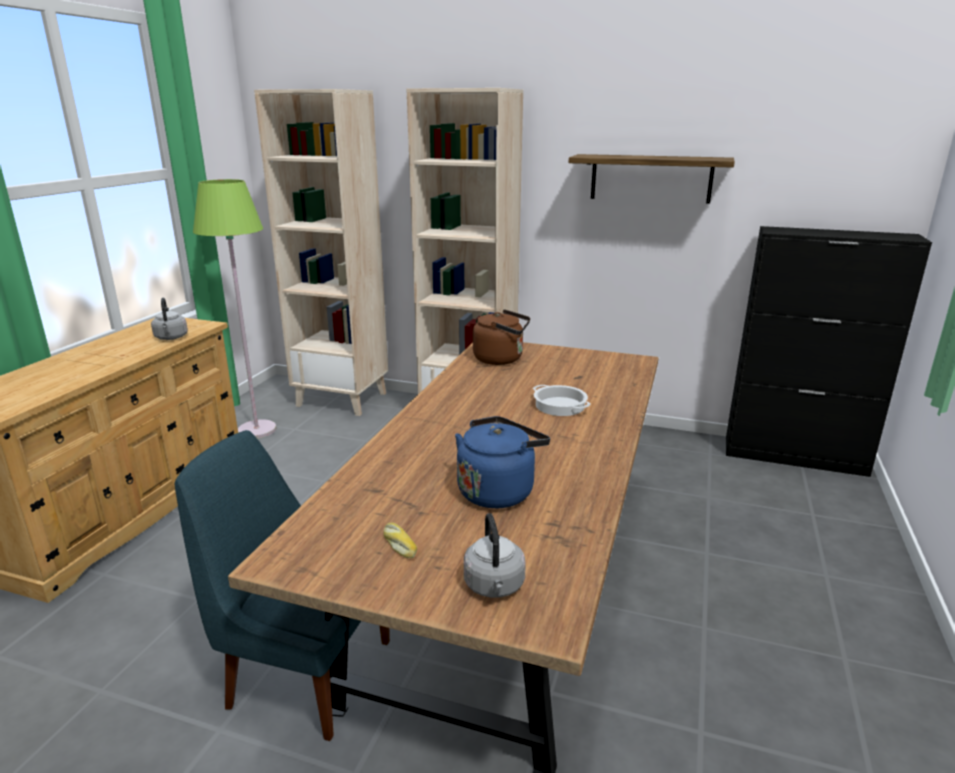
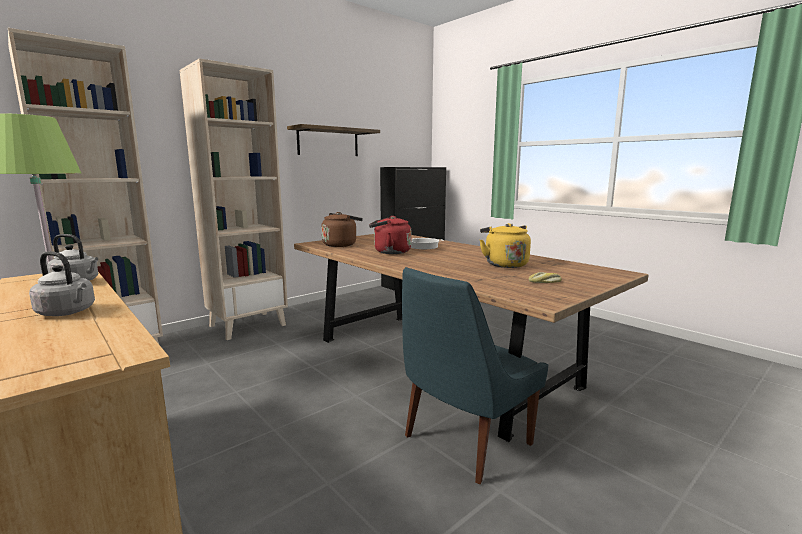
camera: 60 degrees left, 10 degrees down
blue kettle [455,416,550,508] -> yellow kettle [480,223,531,268]
grey kettle [464,513,526,598] -> grey kettle moved to [29,251,95,316]
none -> red kettle [369,216,412,254]

